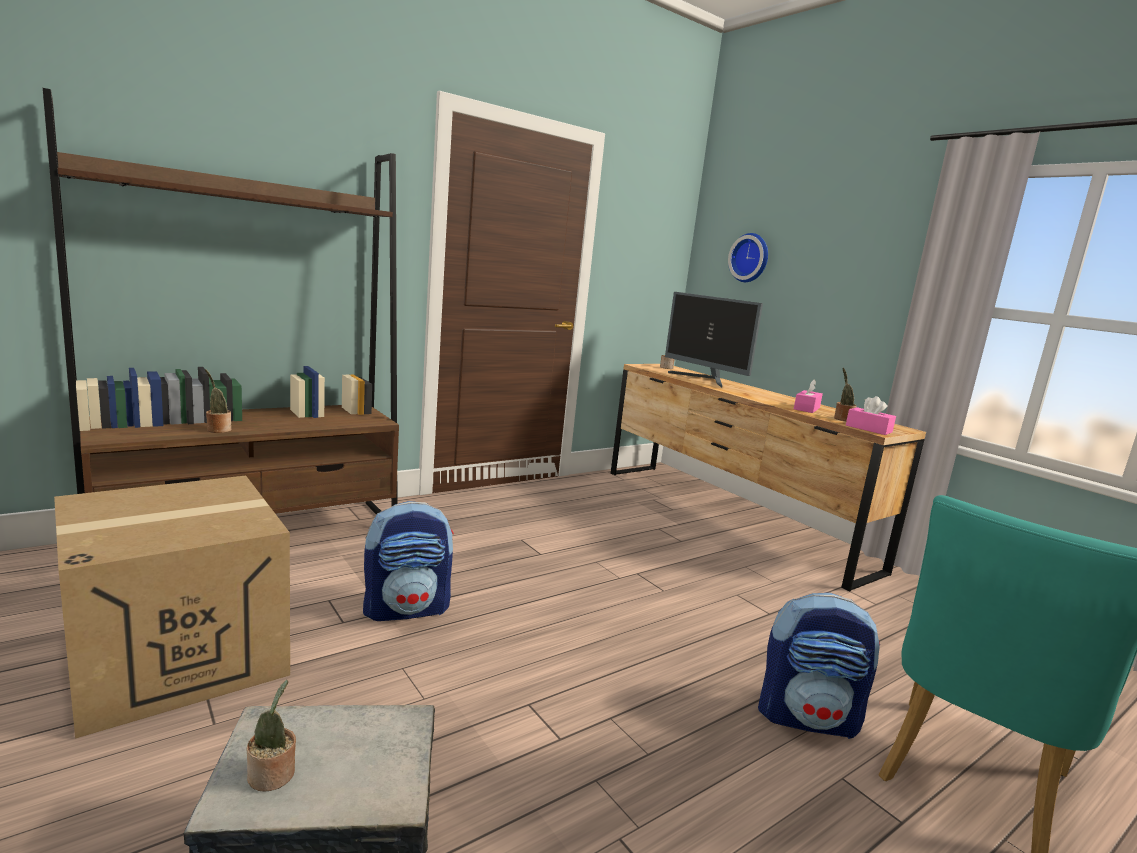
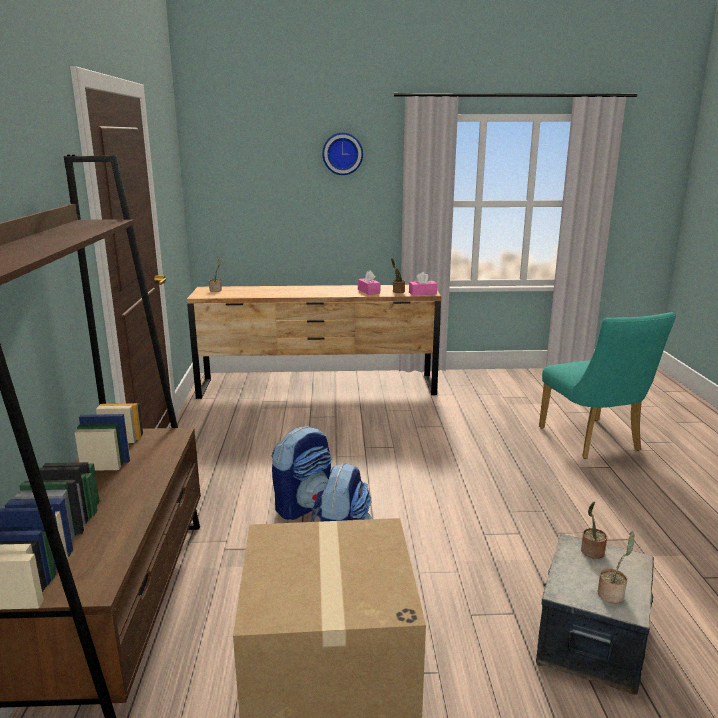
camera: 55 degrees left, 5 degrees up
potted plant [205,369,231,433] -> potted plant moved to [581,502,607,559]
monitor [665,292,763,388] -> none
wall clock [728,233,768,282] -> wall clock moved to [322,133,363,175]
backpack [758,593,880,739] -> backpack moved to [271,426,331,520]

